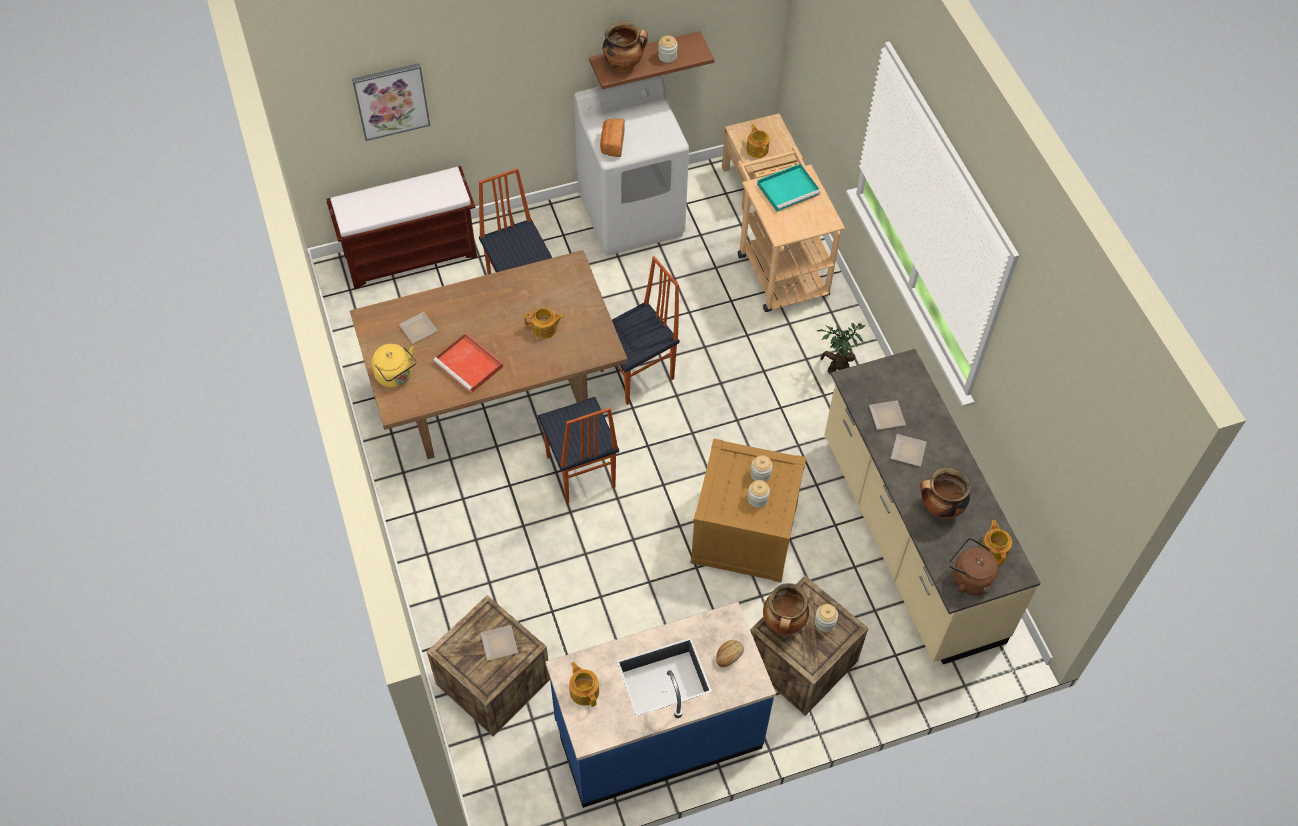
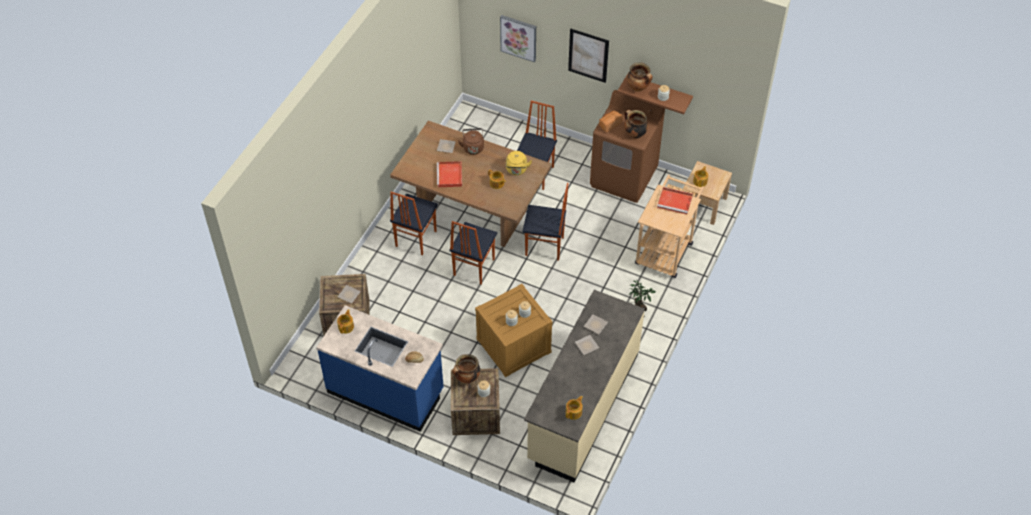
camera: 45 degrees right, 5 degrees down
brown bench [326,166,477,289] -> none
yellow kettle [371,344,417,388] -> yellow kettle moved to [506,151,532,175]
white washing machine [574,75,689,256] -> brown washing machine [590,90,665,203]
turquoise tray [757,164,821,212] -> red tray [657,187,693,215]
cooking pot [920,468,971,519] -> cooking pot moved to [624,110,648,139]
brown kettle [949,538,999,595] -> brown kettle moved to [458,128,484,155]
none -> chair [390,192,438,255]
none -> picture [568,29,609,83]

